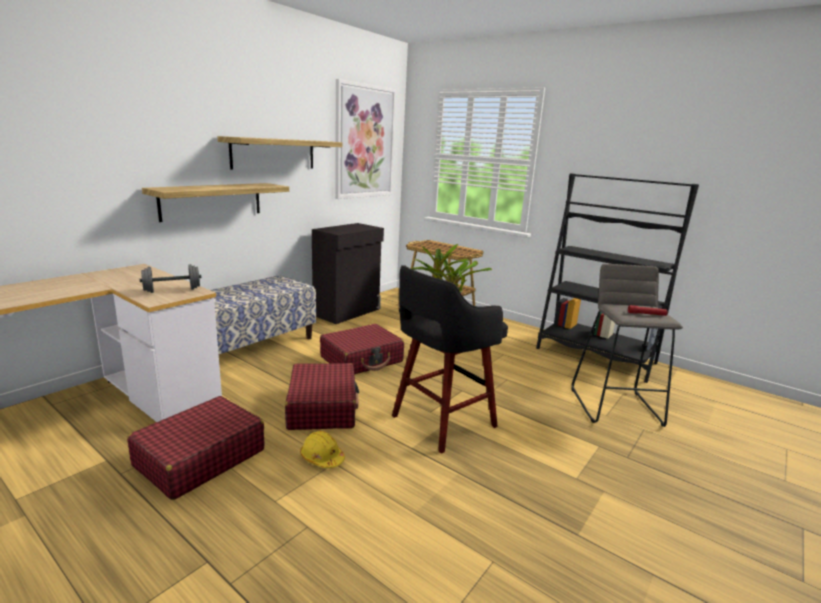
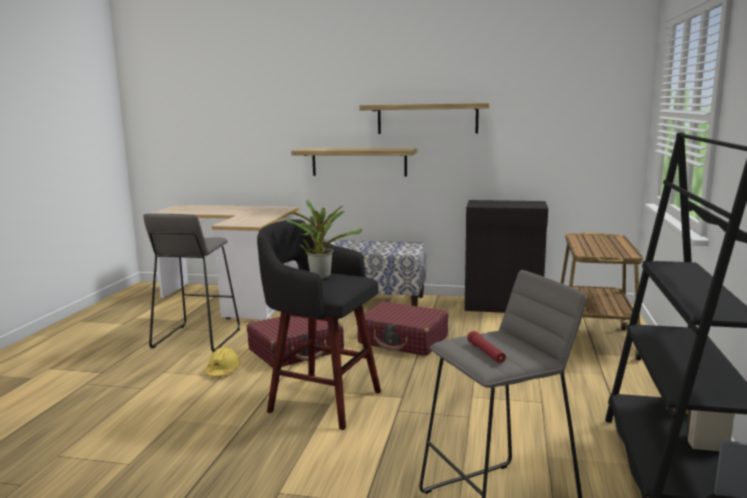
camera: 65 degrees right, 5 degrees down
red suitcase [127,396,265,500] -> grey stool [143,214,240,352]
grey dumbbell [140,264,201,293] -> none
picture [335,79,396,199] -> none

